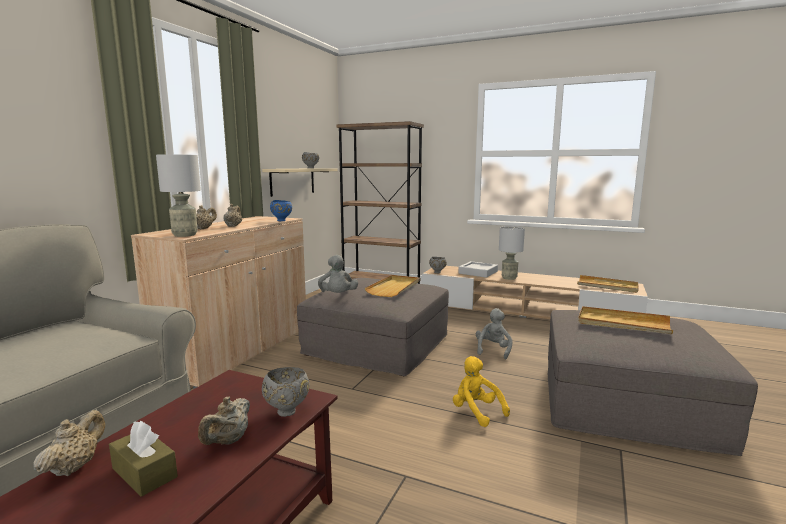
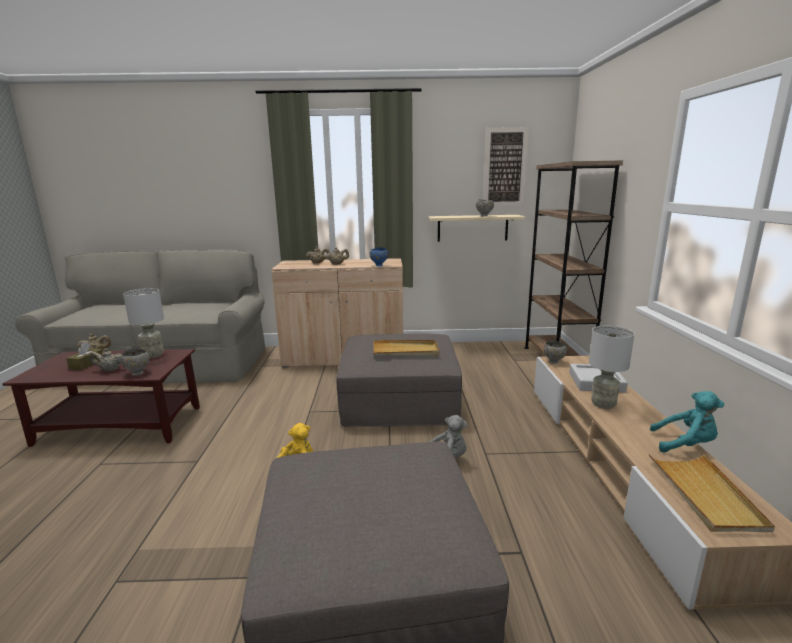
camera: 65 degrees right, 5 degrees up
grey table lamp [156,154,201,237] -> grey table lamp moved to [123,288,164,358]
grey plush toy [318,255,358,293] -> none
beige tray [578,306,673,334] -> none
none -> picture [483,127,529,206]
none -> turquoise plush toy [650,391,724,453]

